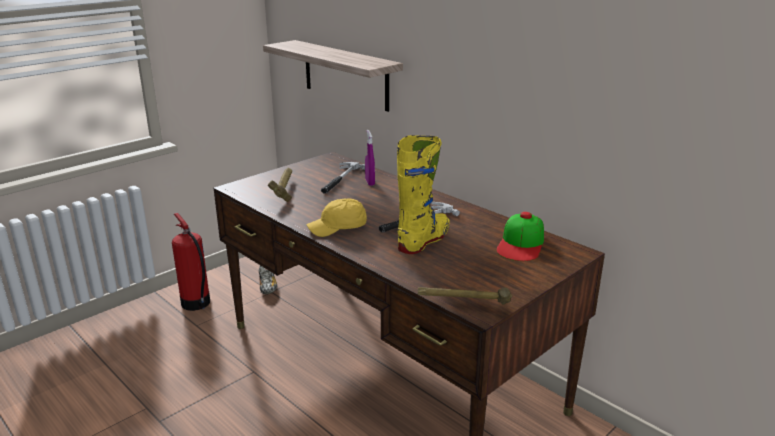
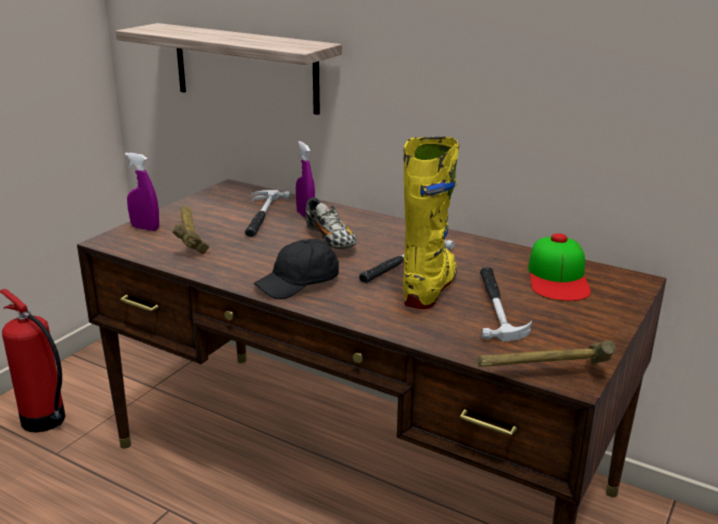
camera: 15 degrees left, 0 degrees up
shoe [259,265,277,294] -> shoe moved to [305,197,357,249]
yellow cap [306,199,367,237] -> black cap [253,239,339,299]
none -> purple spray bottle [125,153,159,231]
none -> hammer [480,267,532,341]

